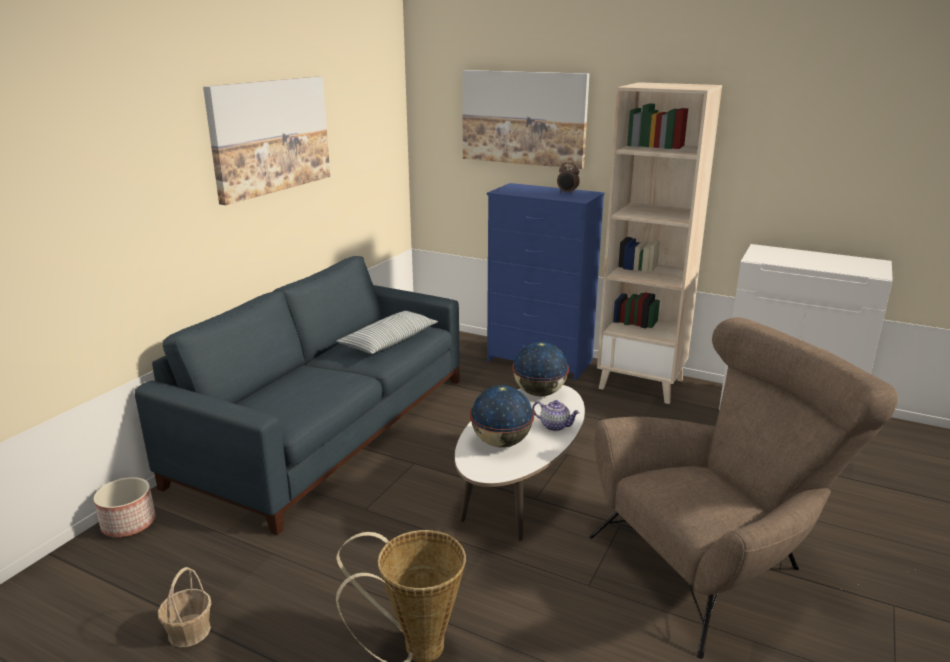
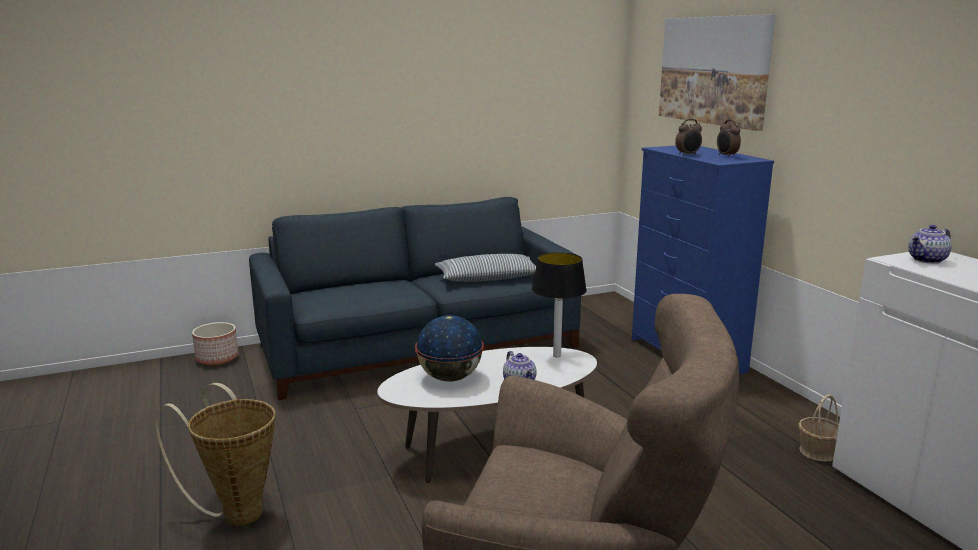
camera: 40 degrees right, 5 degrees down
basket [158,567,212,647] -> basket moved to [798,394,839,462]
picture [203,77,330,205] -> none
globe [512,342,569,396] -> table lamp [532,252,587,357]
beige bookcase [597,82,722,404] -> none
none -> alarm clock [675,119,702,156]
none -> teapot [908,225,952,264]

